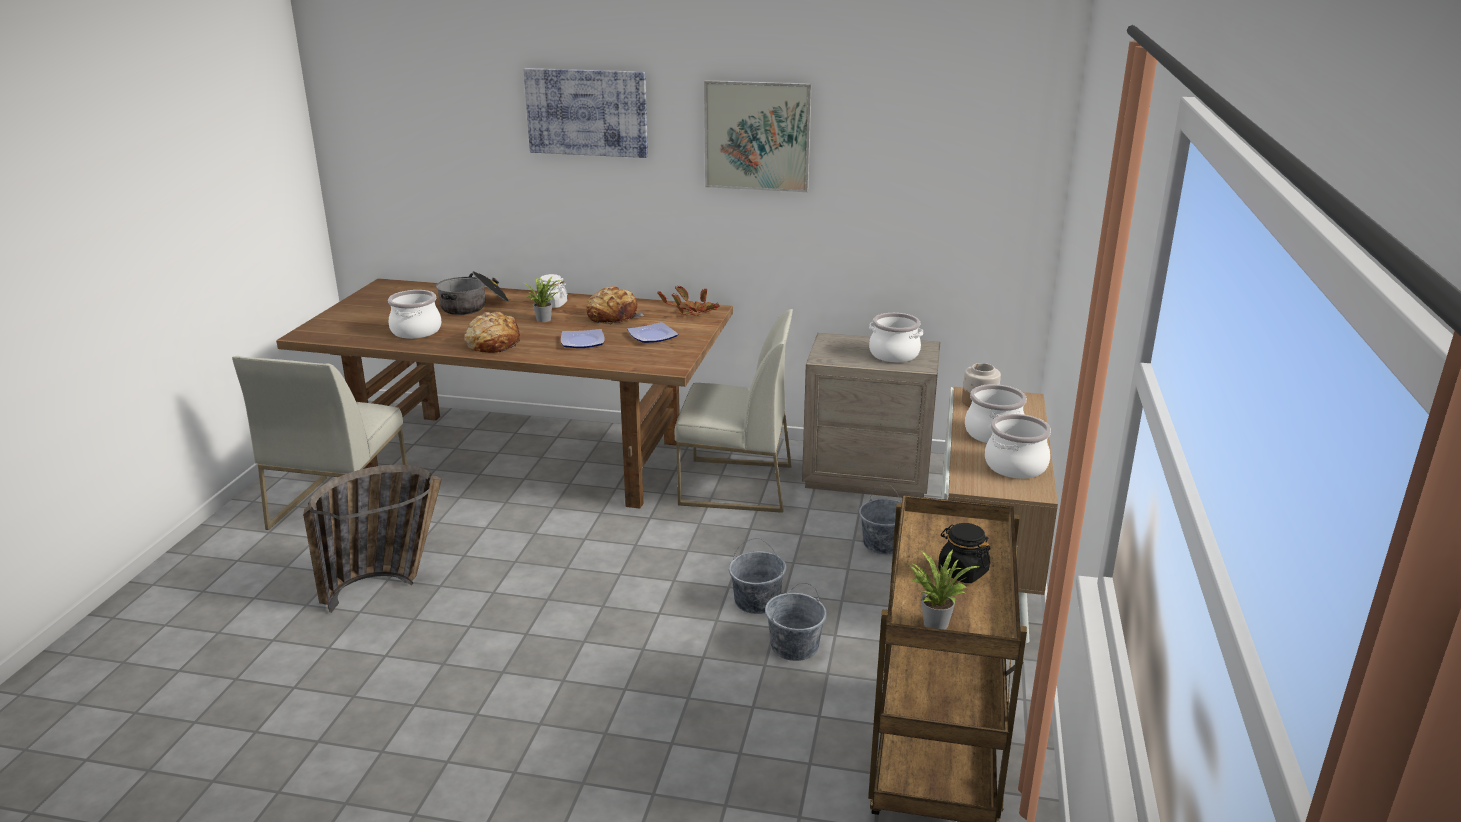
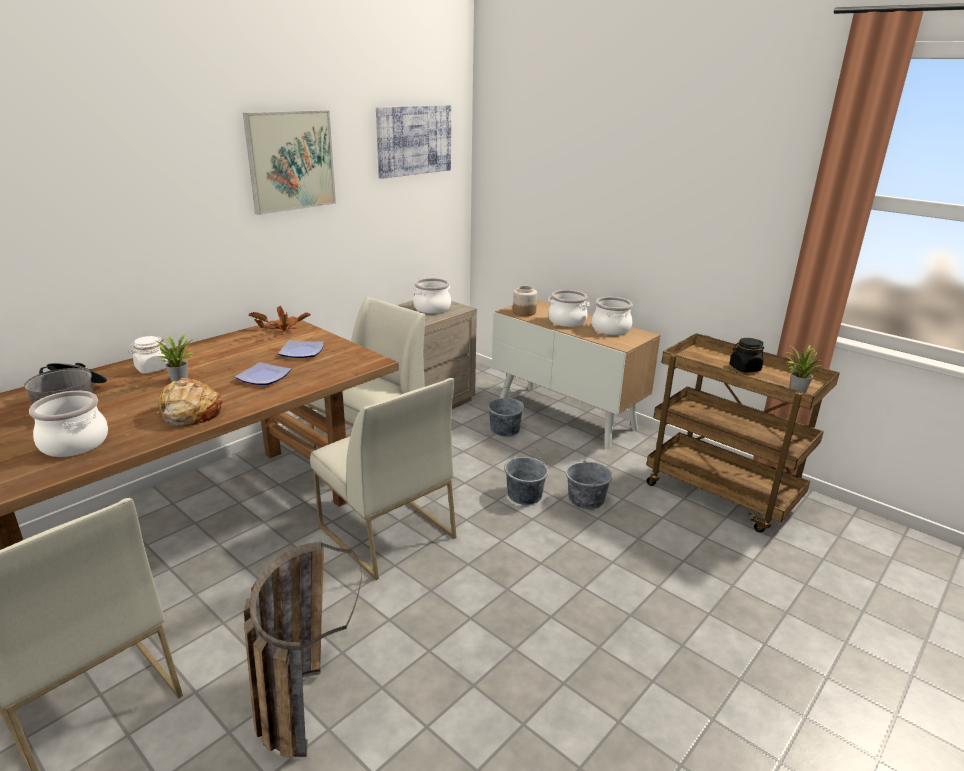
camera: 60 degrees left, 0 degrees up
picture [524,68,648,158] -> picture moved to [376,105,451,179]
bread [586,286,644,325] -> none
none -> white chair [310,378,457,580]

